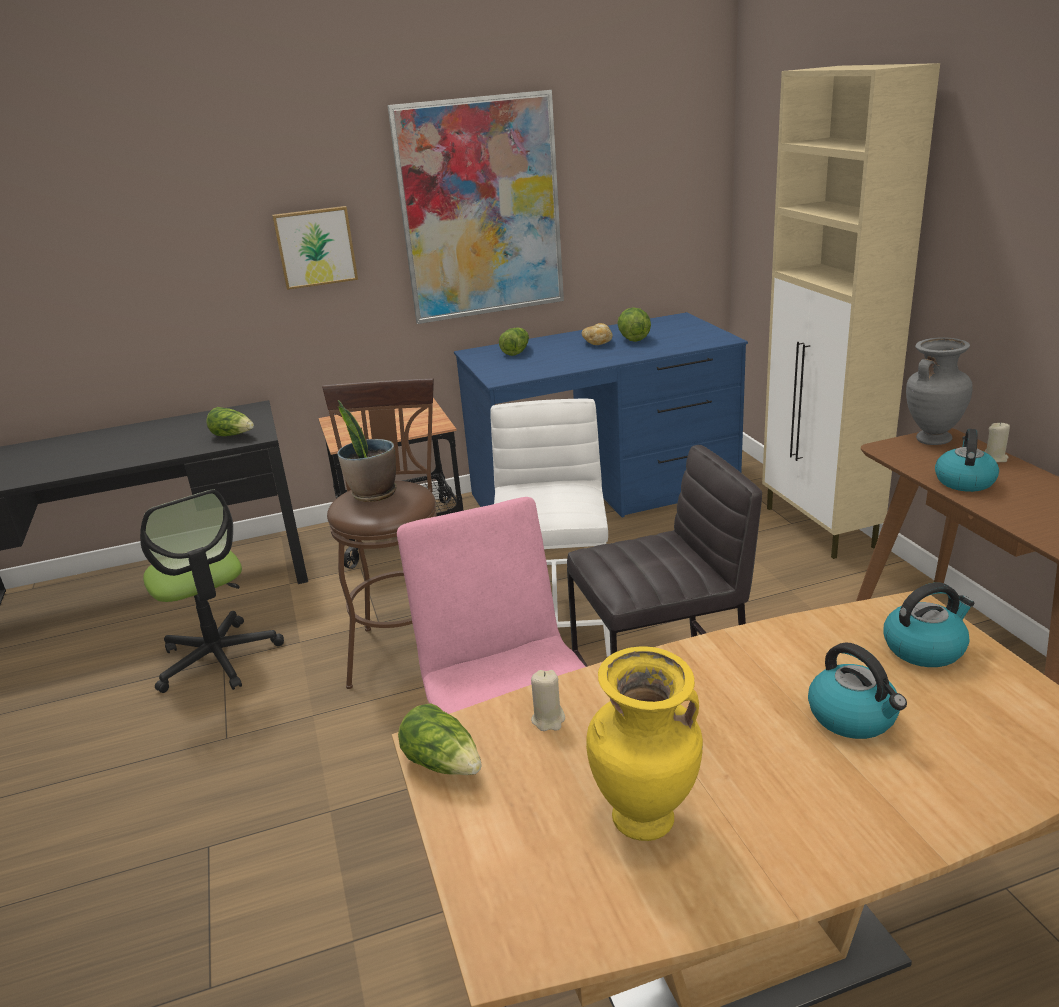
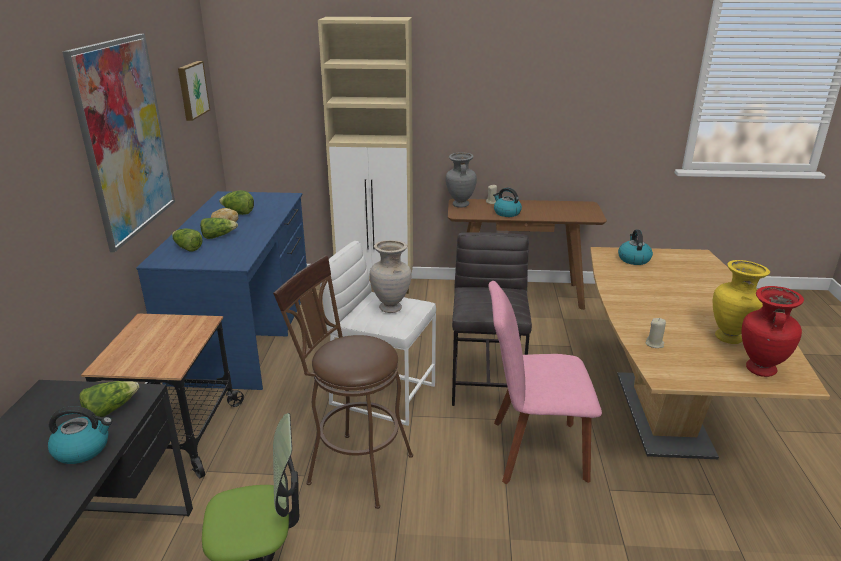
camera: 70 degrees left, 0 degrees up
picture [272,206,358,290] -> picture moved to [178,61,210,121]
potted plant [337,400,396,502] -> none
lettuce [398,703,482,775] -> lettuce moved to [200,218,238,239]
kettle [808,642,907,739] -> kettle moved to [48,406,112,464]
none -> beige vase [370,240,411,313]
none -> red vase [742,286,804,377]

